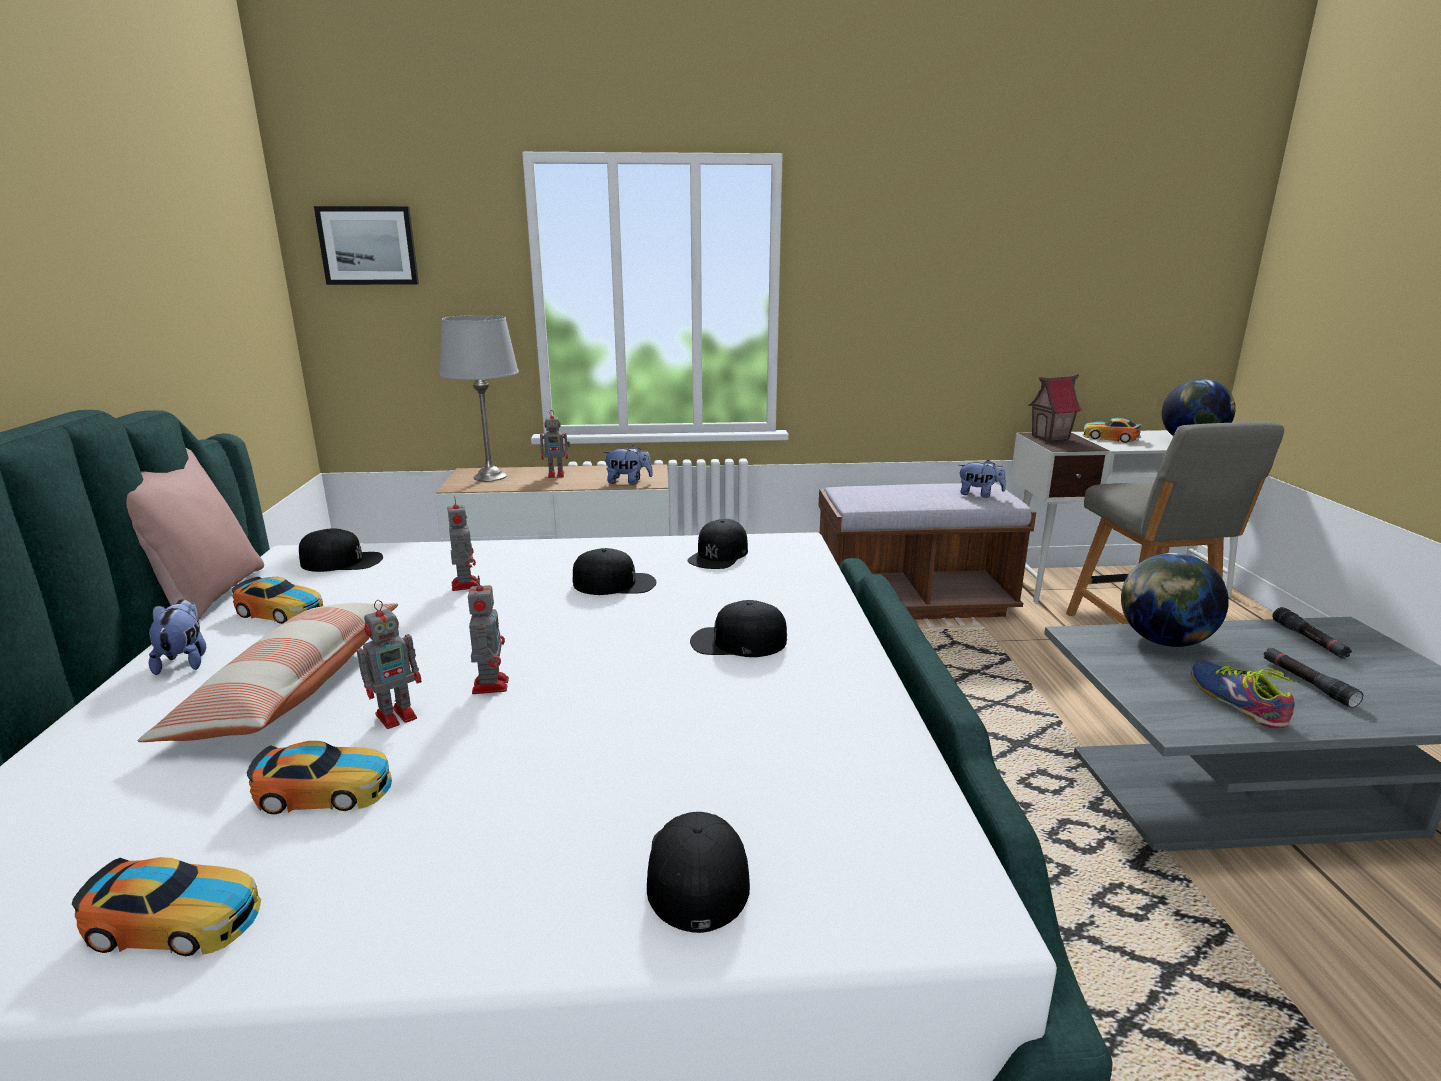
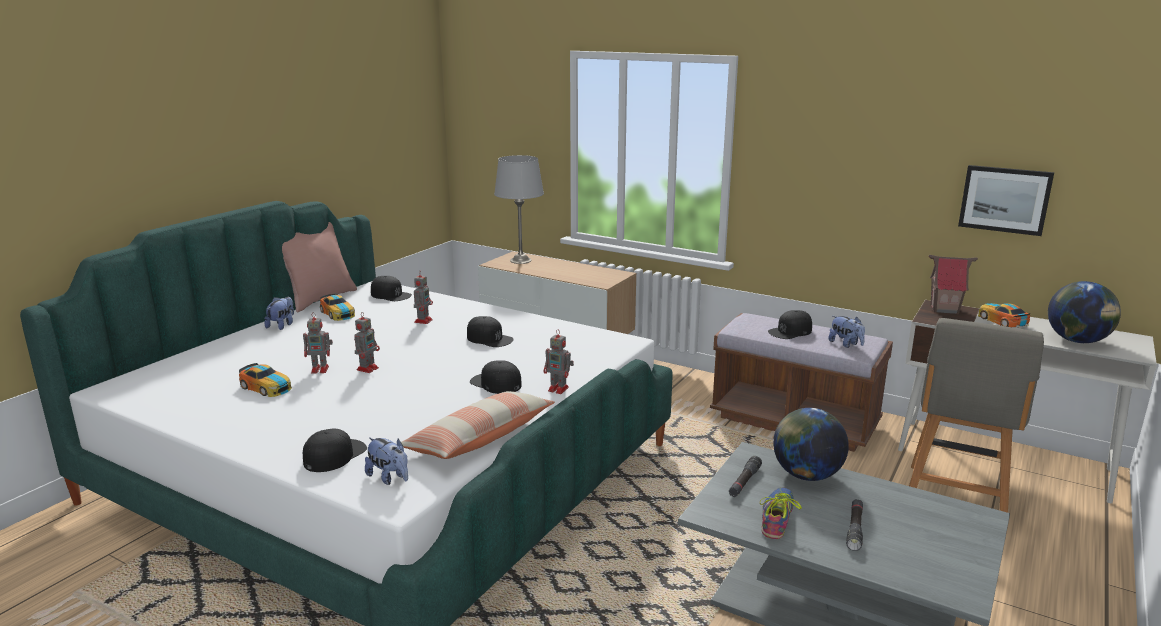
camera: 35 degrees right, 0 degrees up
toy car [72,857,261,956] -> none
pillow [138,603,398,742] -> pillow moved to [401,391,555,459]
picture [314,206,419,285] -> picture moved to [958,165,1054,236]
toy robot [540,412,570,478] -> toy robot moved to [544,329,574,394]
plush toy [603,445,653,485] -> plush toy moved to [365,437,408,485]
black cap [687,519,748,569] -> black cap moved to [768,310,812,339]
black flashlight [1272,607,1352,659] -> black flashlight moved to [729,456,762,497]

